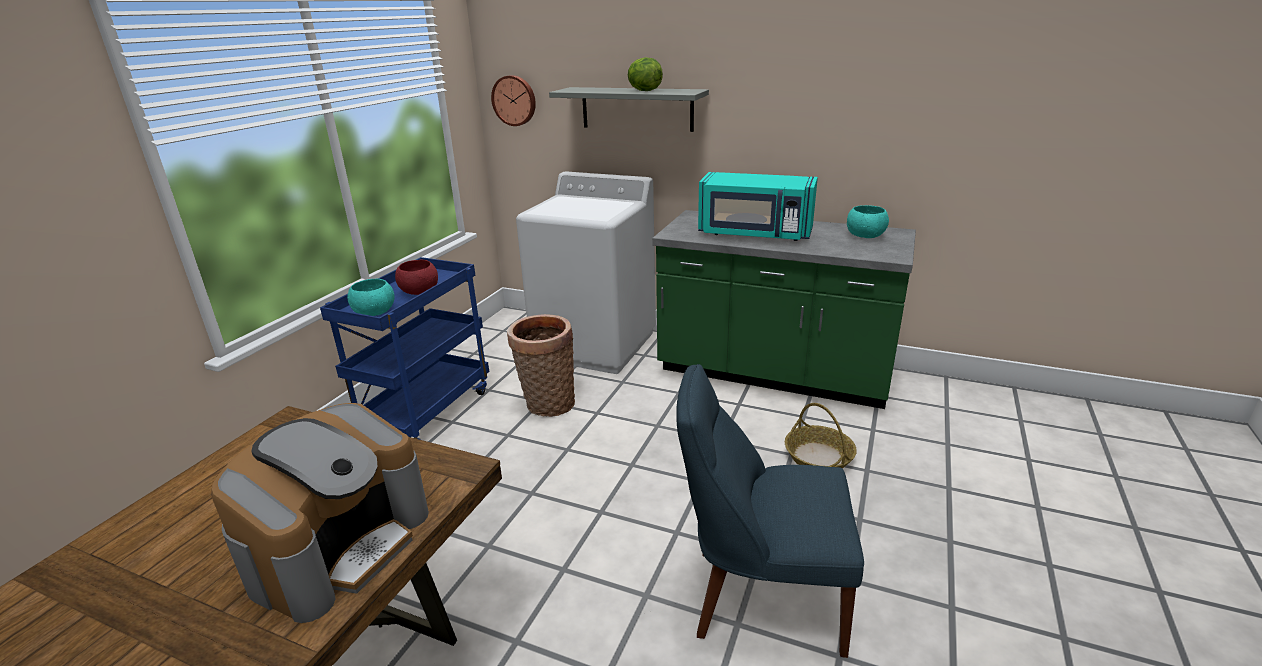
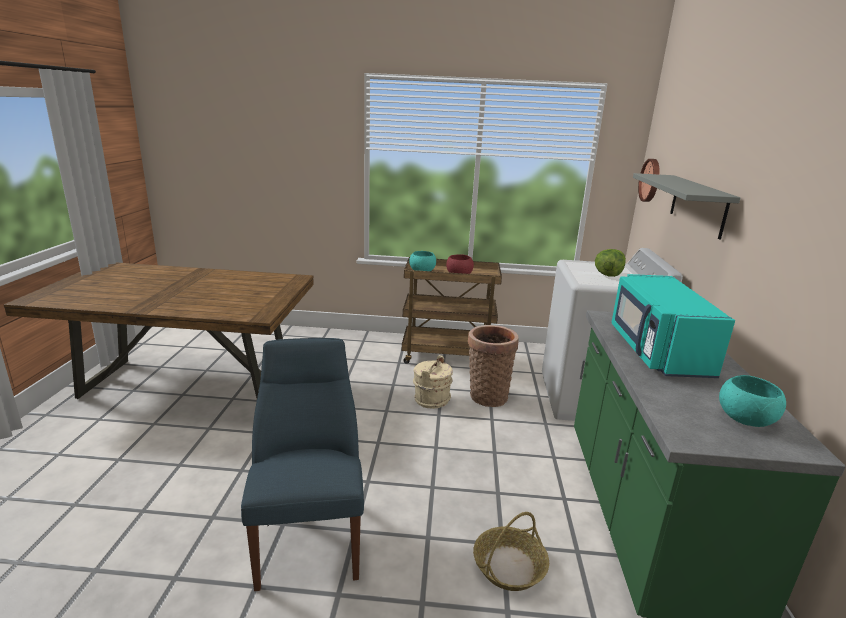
camera: 70 degrees right, 5 degrees down
coffee machine [211,403,429,623] -> none
blue cart [320,257,489,440] -> brown cart [402,257,502,364]
lettuce [628,57,663,91] -> lettuce moved to [595,249,626,277]
none -> beige bucket [413,355,453,409]

